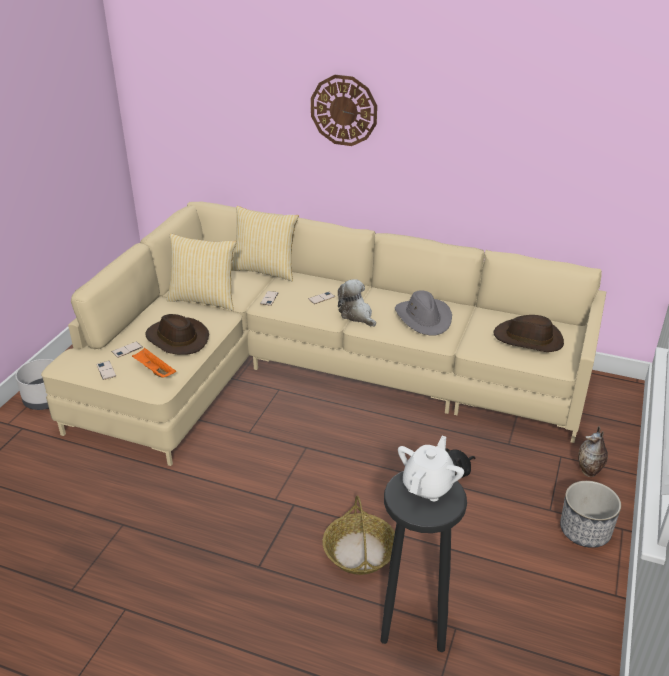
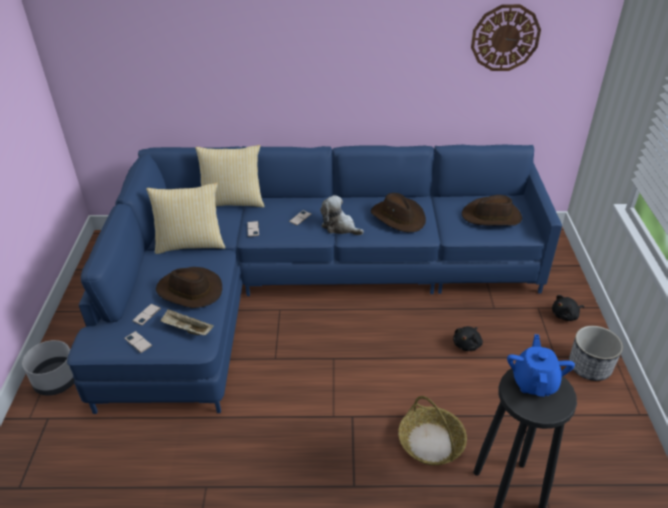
camera: 20 degrees left, 5 degrees up
beige sofa [41,201,606,466] -> blue sofa [67,145,562,414]
orange tray [132,348,176,377] -> beige tray [160,309,214,335]
wall clock [311,75,377,146] -> wall clock moved to [471,4,541,71]
grey hat [395,290,452,335] -> brown hat [371,193,426,232]
white teapot [398,436,464,501] -> blue teapot [507,334,575,397]
vase [578,426,608,477] -> black plush toy [552,295,584,321]

